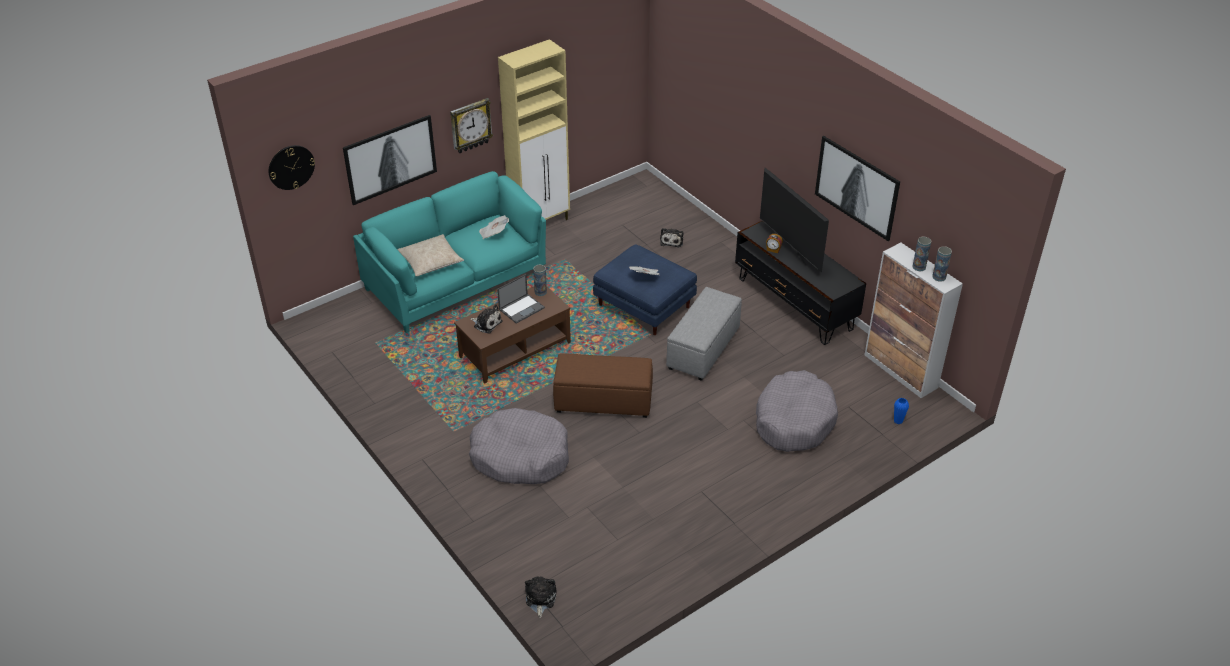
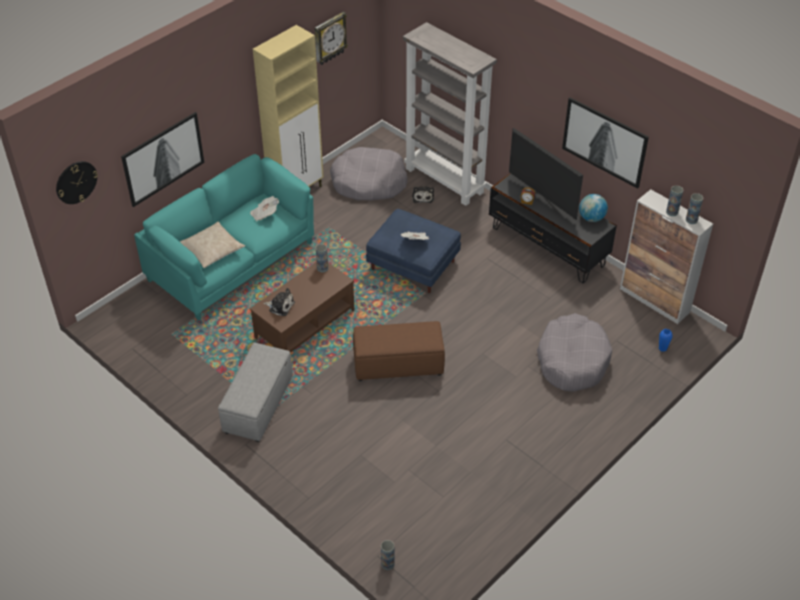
camera: 10 degrees left, 5 degrees up
wall clock [450,98,493,153] -> wall clock moved to [315,12,348,65]
grey dog bed [469,408,569,484] -> grey dog bed moved to [330,147,408,201]
laptop [497,274,545,324] -> none
plush toy [525,576,556,618] -> vase [381,540,395,570]
grey ottoman [666,287,742,381] -> grey ottoman moved to [218,342,293,442]
none -> grey bookcase [403,22,497,206]
none -> globe [579,194,608,222]

